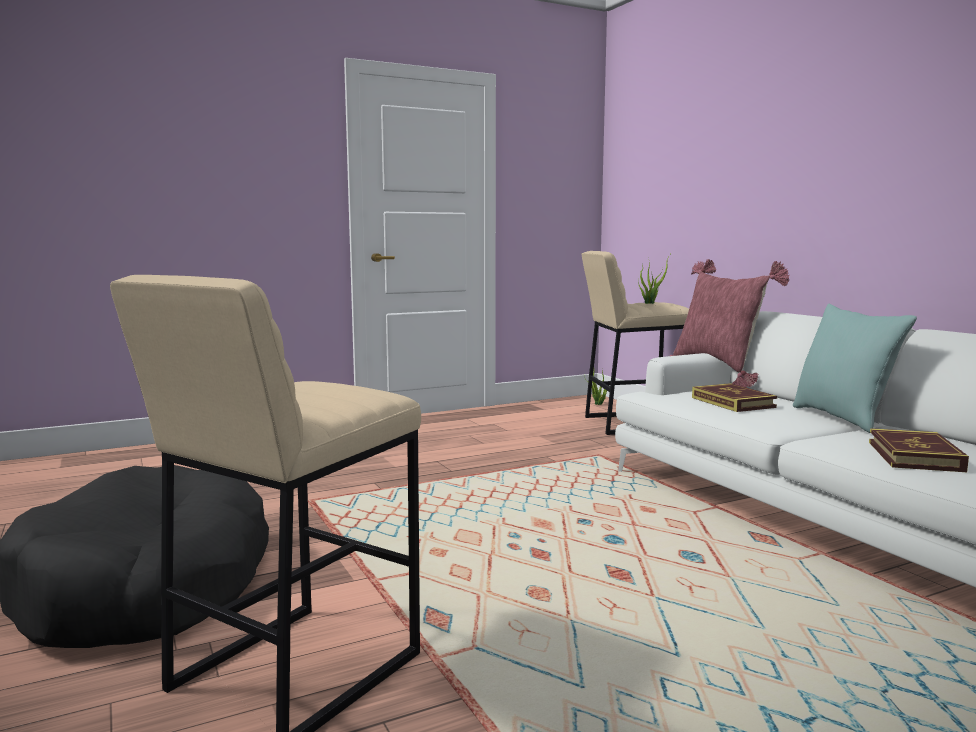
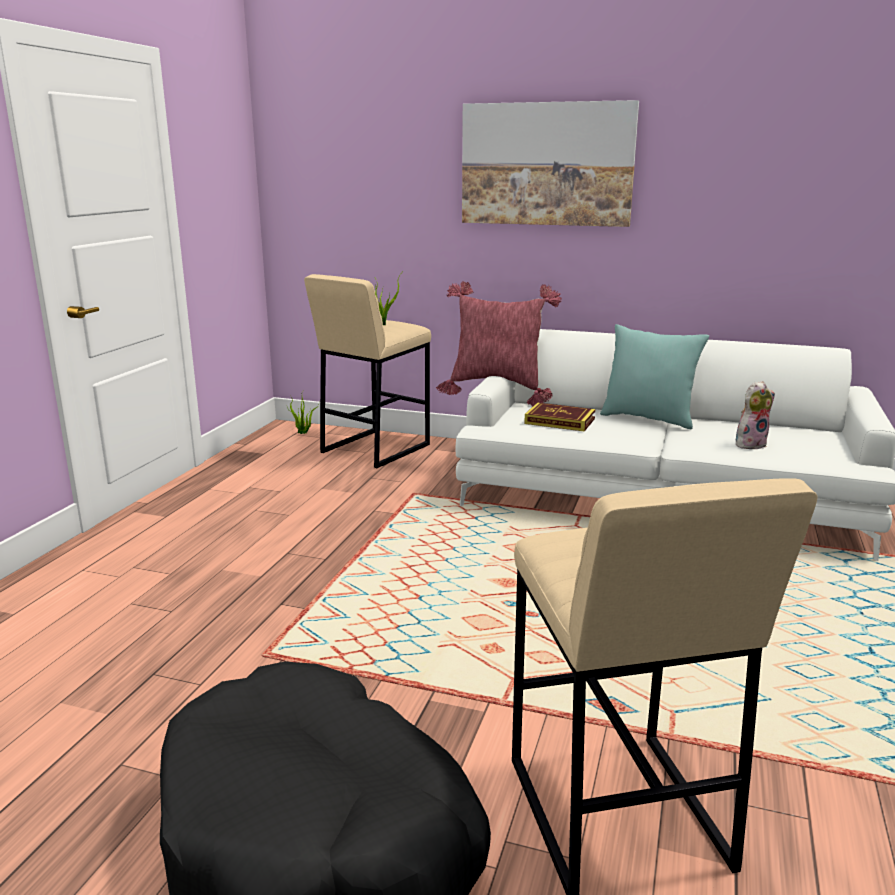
camera: 45 degrees left, 10 degrees up
book [869,428,969,472] -> plush toy [736,381,775,449]
none -> picture [462,100,639,227]

